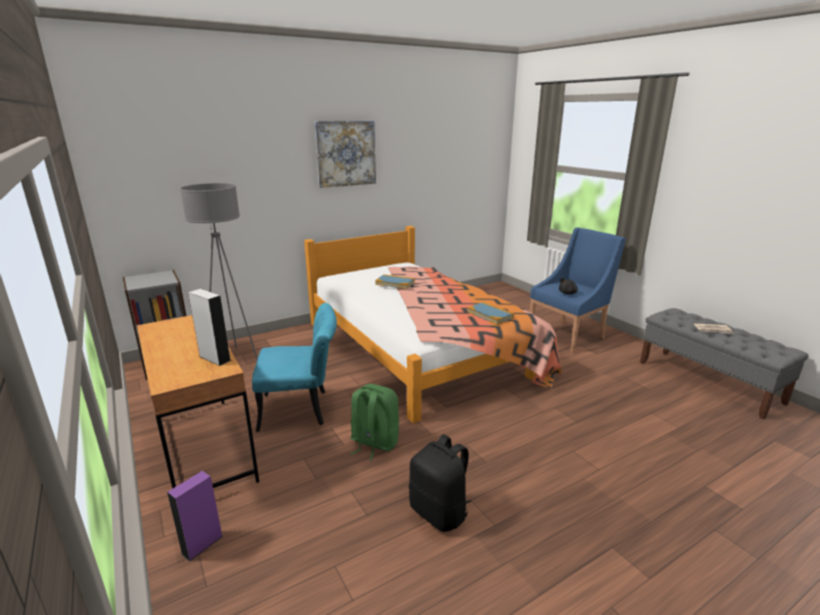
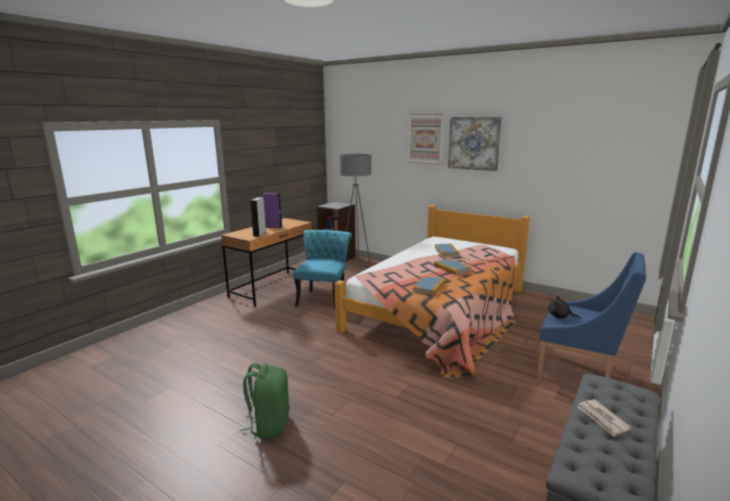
camera: 65 degrees right, 5 degrees down
purple speaker [167,471,223,562] -> purple speaker moved to [263,193,282,228]
turquoise chair [252,303,337,432] -> turquoise chair turned 135 degrees counterclockwise [294,230,352,307]
green backpack [350,384,399,461] -> green backpack moved to [240,363,289,438]
black backpack [409,434,471,532] -> none
none -> picture [408,114,443,165]
none -> book [434,259,471,275]

